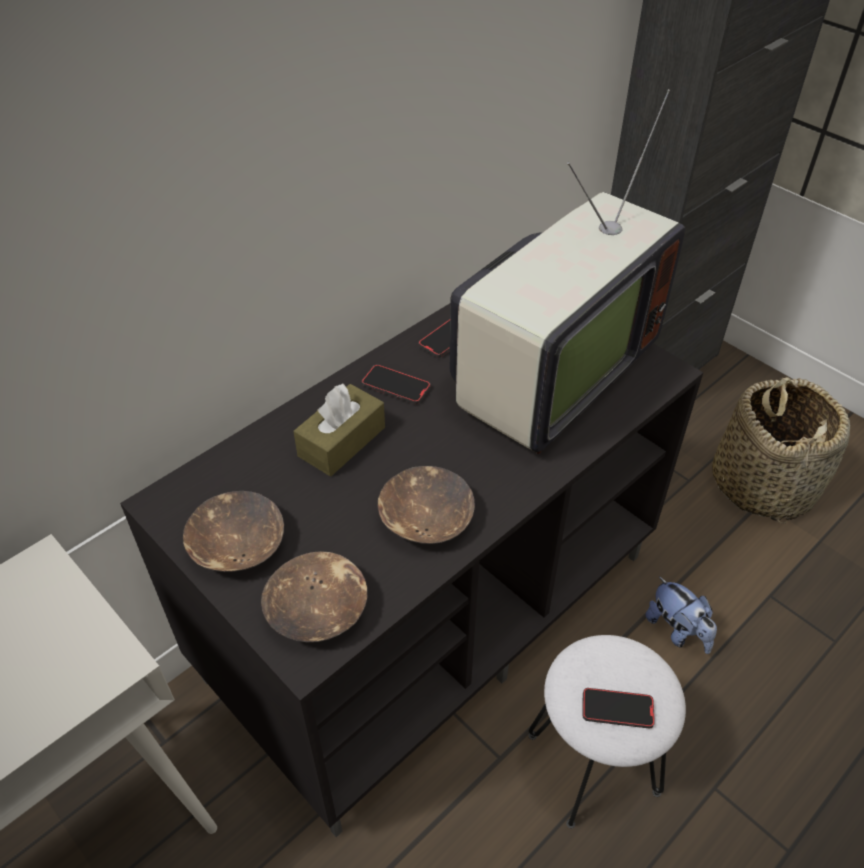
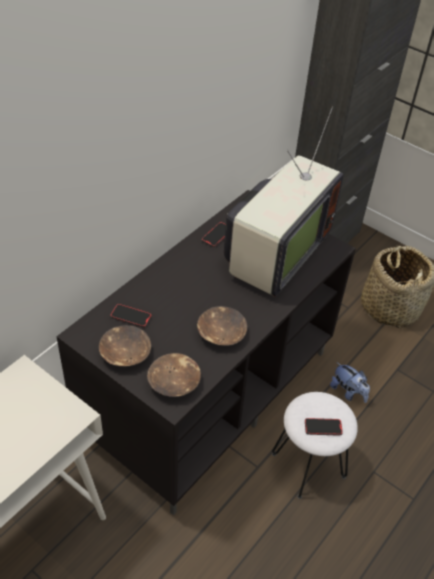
camera: 10 degrees left, 0 degrees up
brown tissue box [293,384,385,476] -> none
phone [362,365,430,404] -> phone moved to [110,304,151,328]

